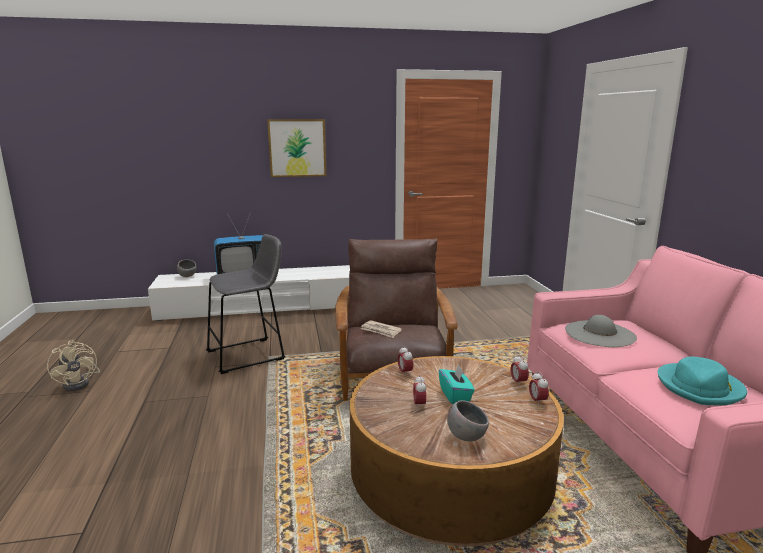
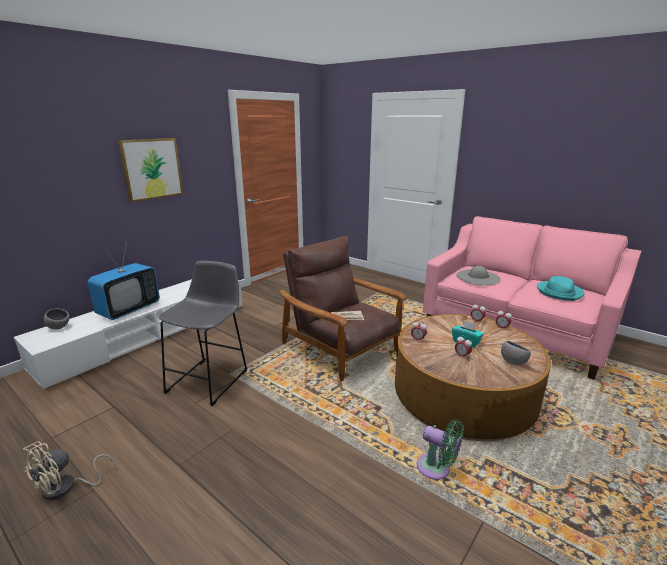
camera: 40 degrees left, 5 degrees up
beige fan [47,340,100,391] -> beige fan turned 105 degrees clockwise [23,441,116,500]
none -> green fan [417,420,464,480]

